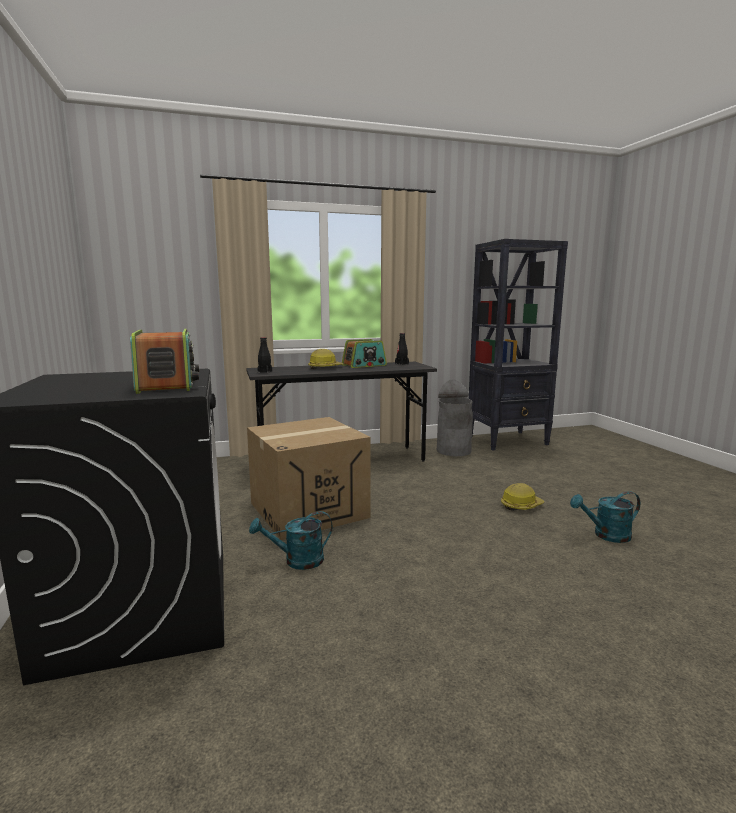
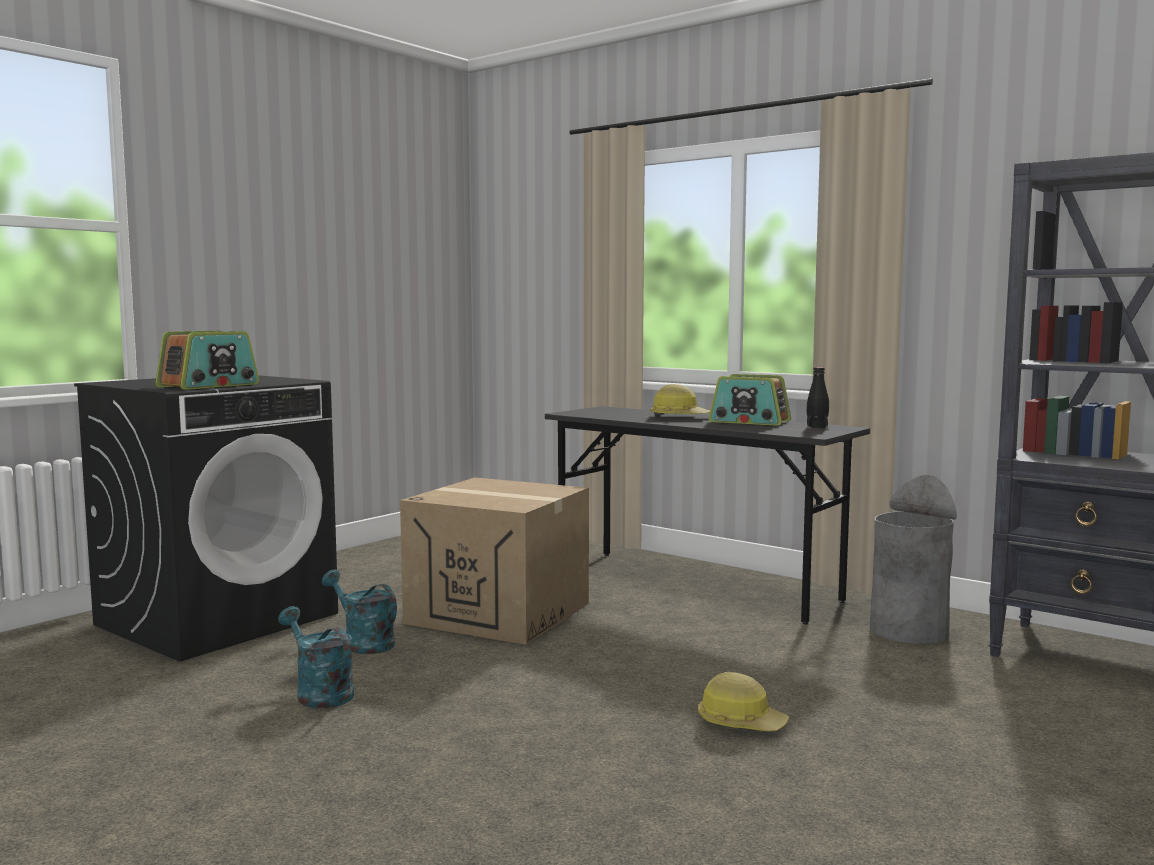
camera: 55 degrees right, 5 degrees down
black bottle [257,337,272,373] -> none
turquoise watering can [570,491,640,543] -> turquoise watering can moved to [278,606,354,708]

